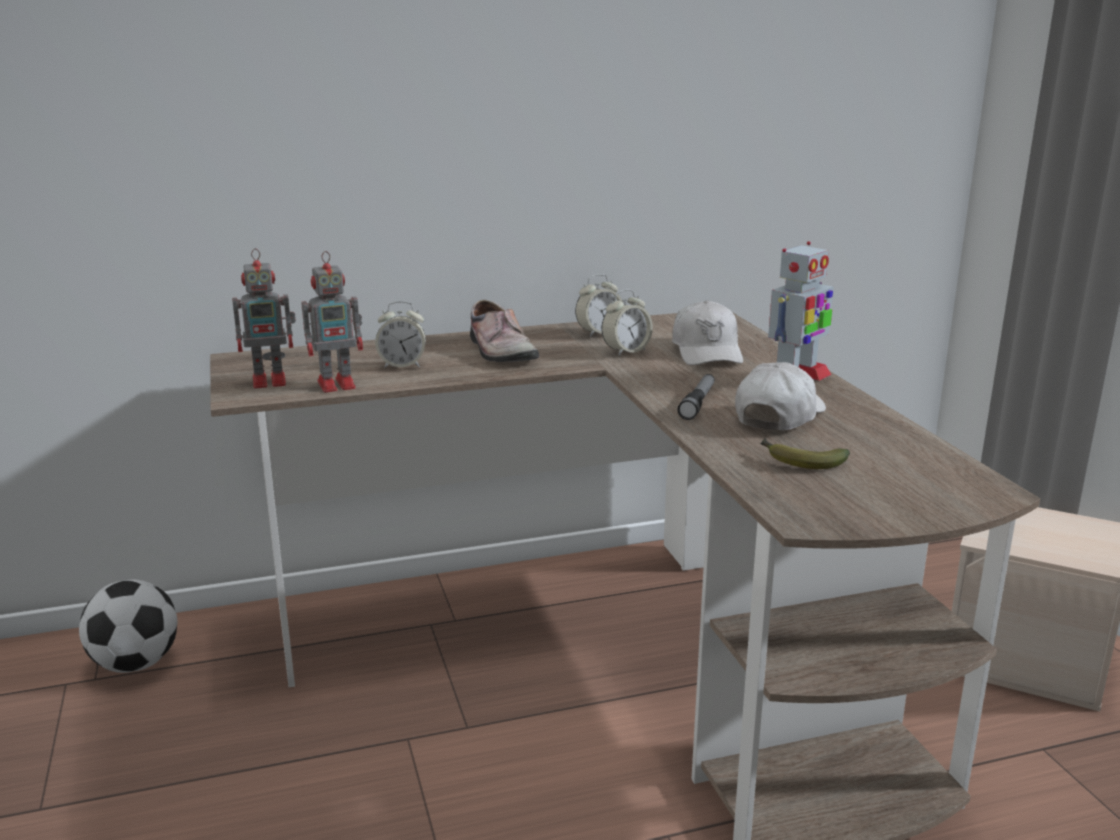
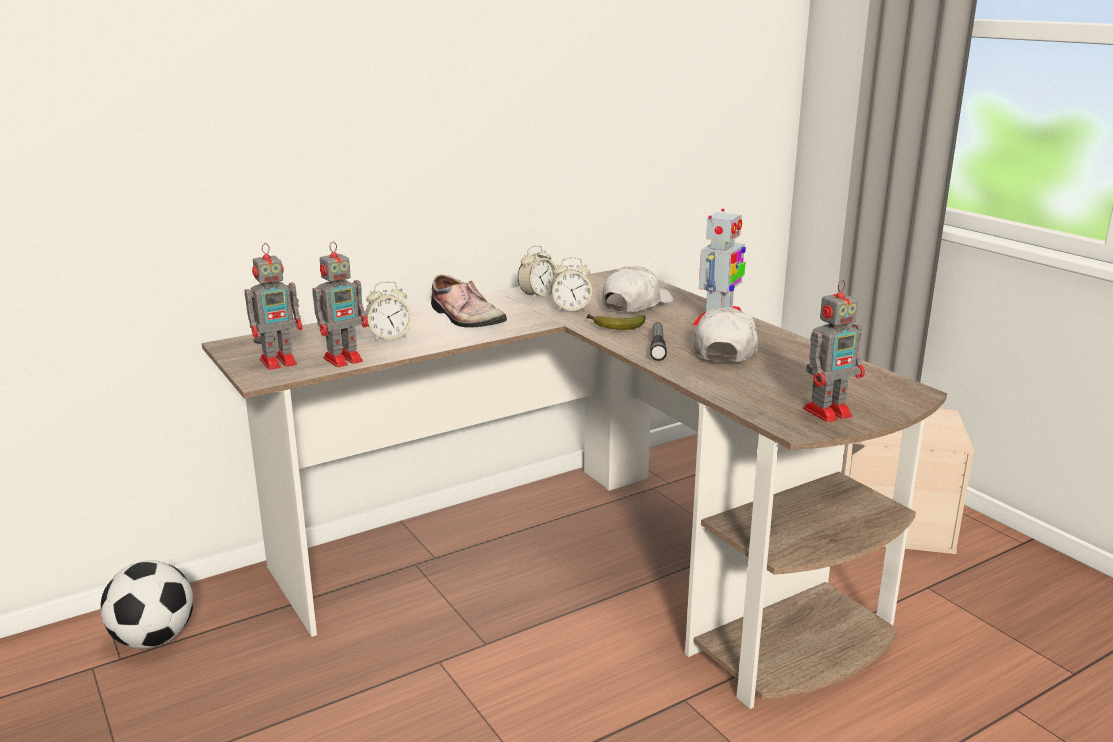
camera: 15 degrees left, 0 degrees up
alarm clock [602,289,653,356] -> alarm clock turned 45 degrees clockwise [551,257,592,312]
white cap [672,300,743,365] -> white cap turned 120 degrees counterclockwise [602,266,673,312]
banana [760,439,850,469] -> banana moved to [586,314,646,330]
none -> toy robot [803,280,865,422]

